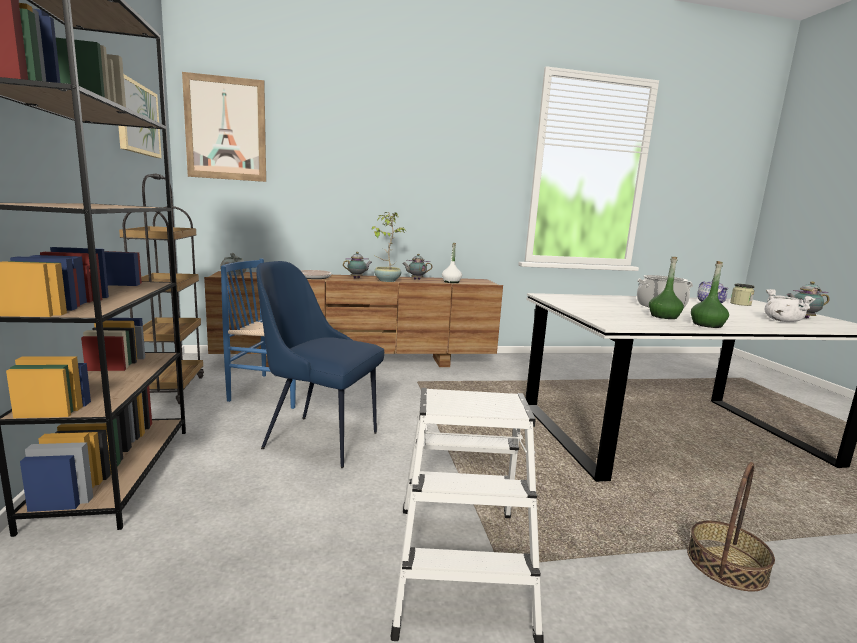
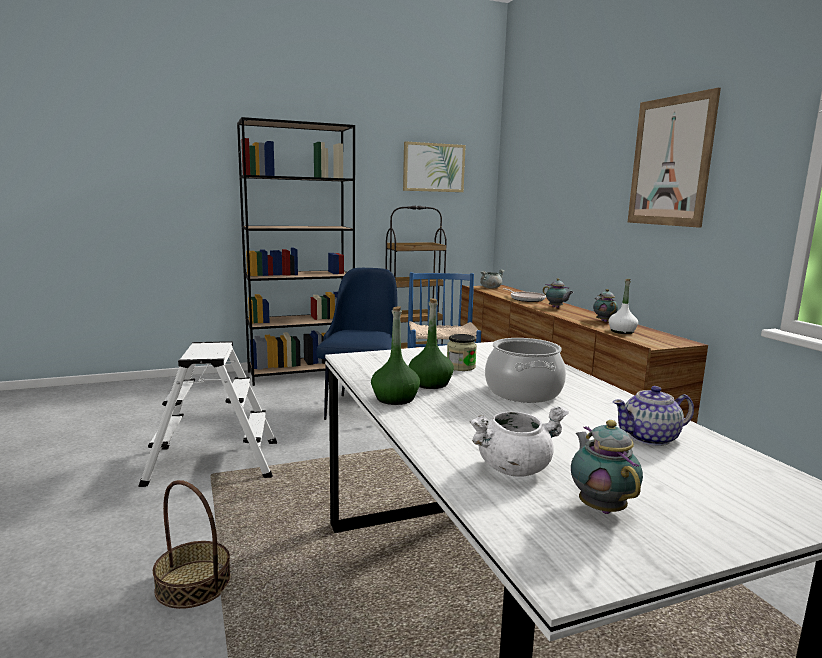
camera: 80 degrees right, 0 degrees up
picture [182,72,266,182] -> picture moved to [628,88,721,228]
potted plant [372,212,406,282] -> none
jar [730,284,755,306] -> jar moved to [447,334,477,371]

